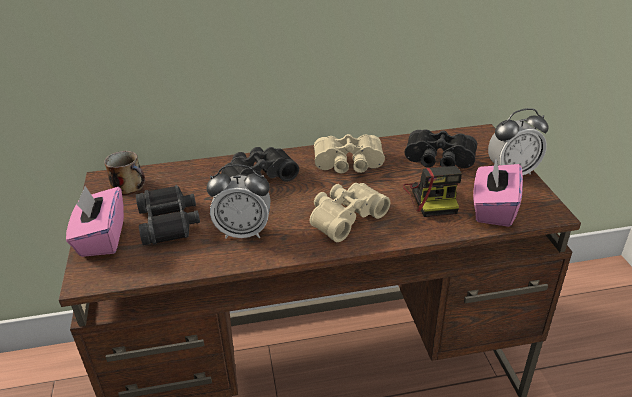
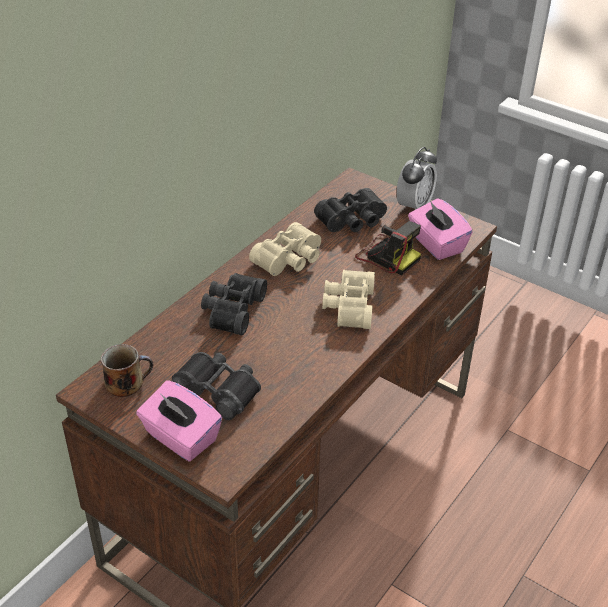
camera: 45 degrees left, 5 degrees up
alarm clock [207,164,271,239] -> none

